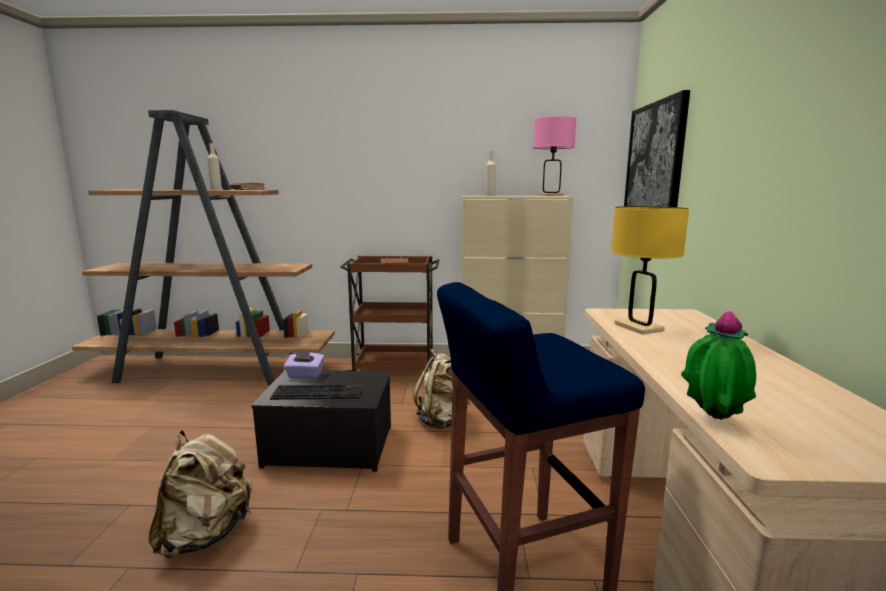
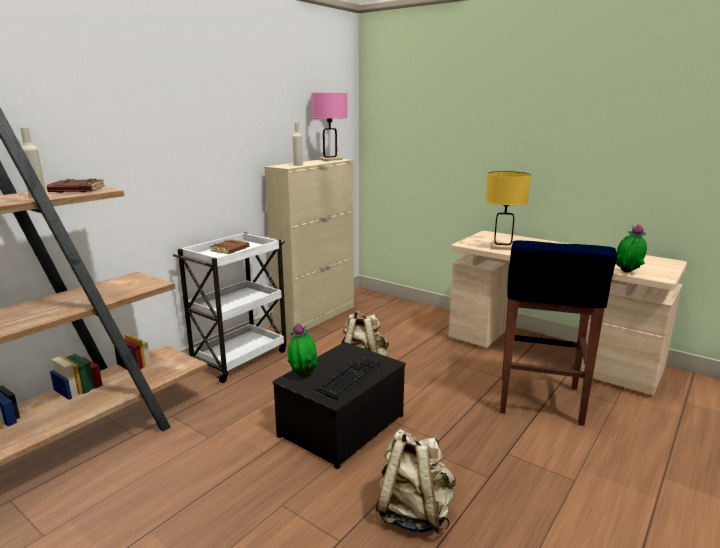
camera: 55 degrees left, 5 degrees up
purple tissue box [284,351,324,379] -> potted plant [288,324,319,378]
brown cart [340,256,440,371] -> white cart [173,232,286,383]
picture [624,90,690,207] -> none

